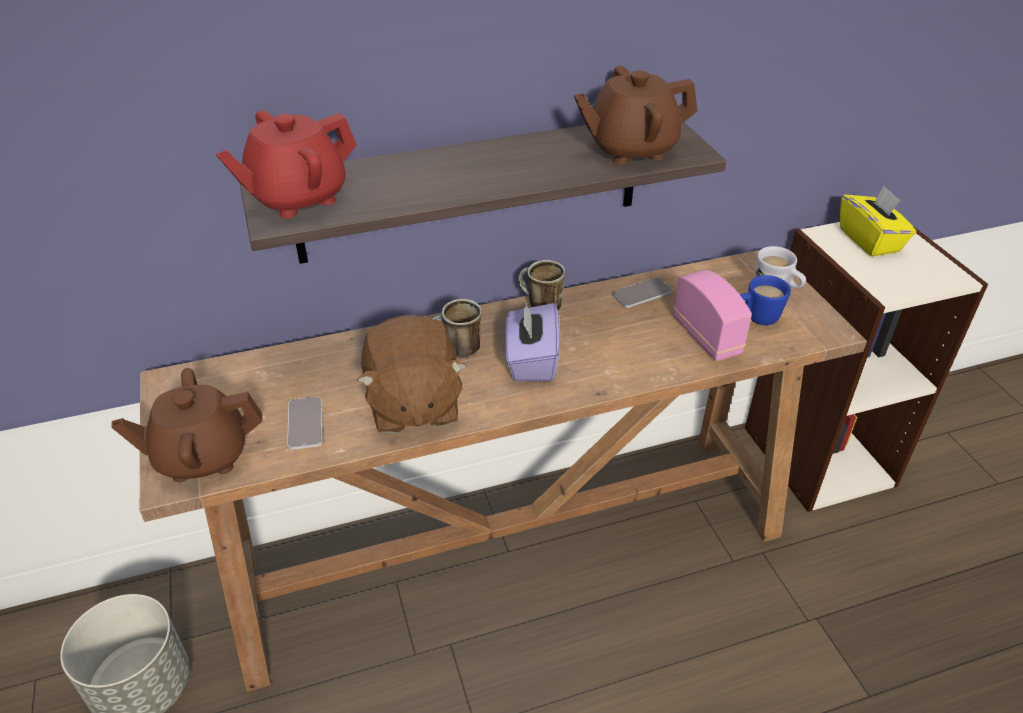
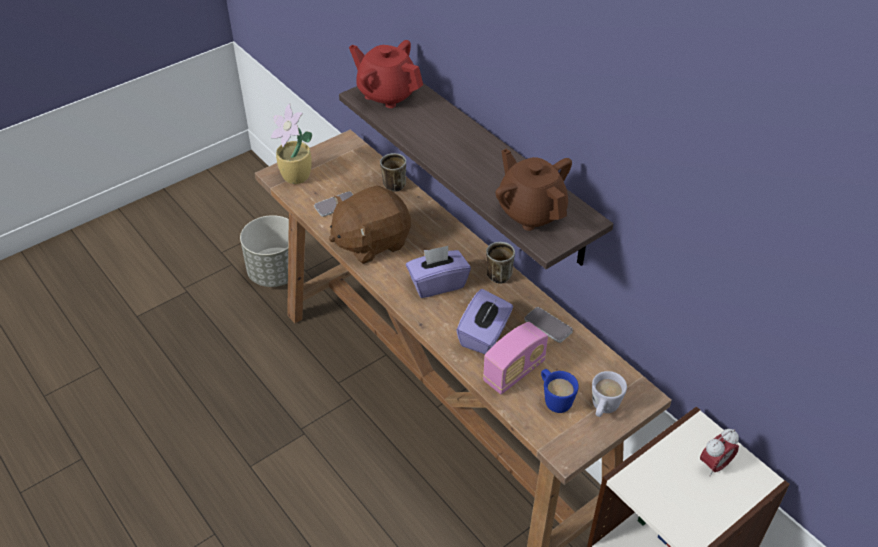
camera: 70 degrees right, 5 degrees up
brown teapot [111,368,262,482] -> potted plant [271,103,312,184]
mug [433,299,482,358] -> mug moved to [380,153,406,192]
yellow tissue box [840,186,916,257] -> alarm clock [700,429,739,477]
none -> purple tissue box [456,289,513,354]

